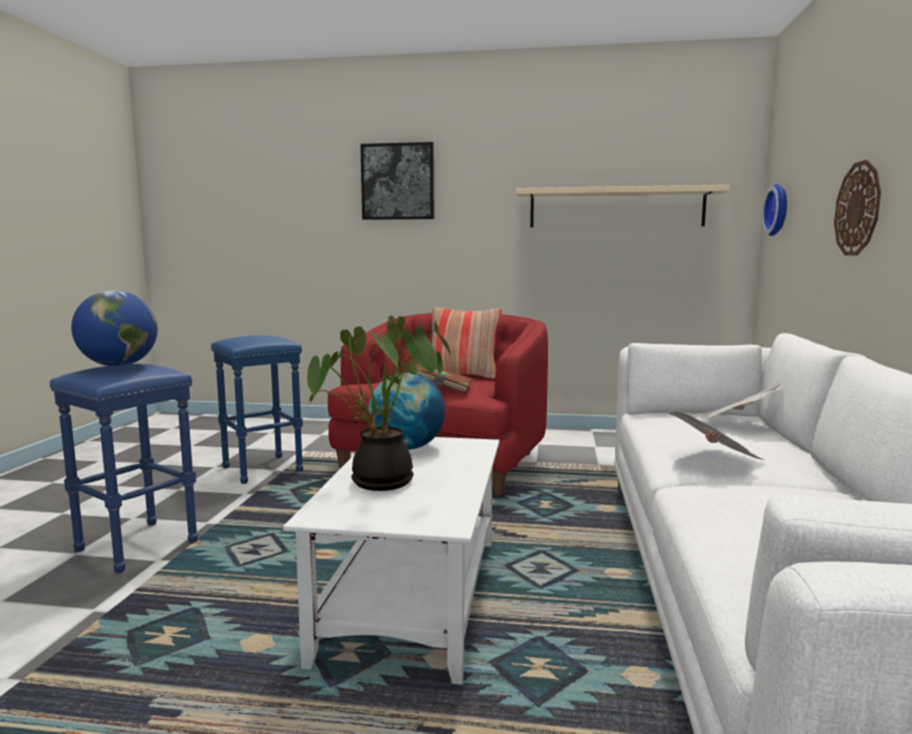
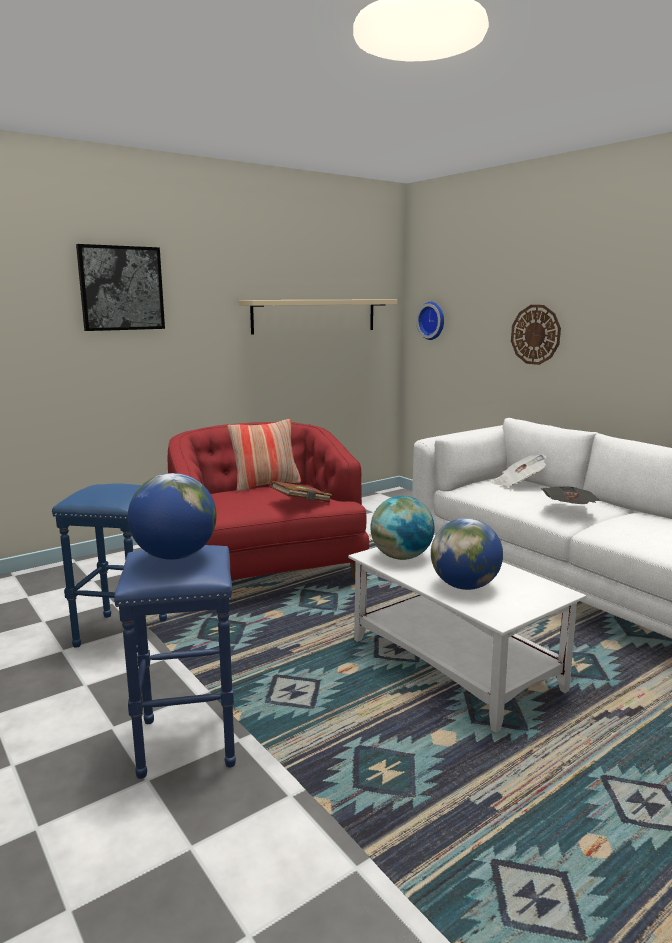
camera: 45 degrees left, 5 degrees up
potted plant [307,315,451,491] -> globe [431,518,503,590]

